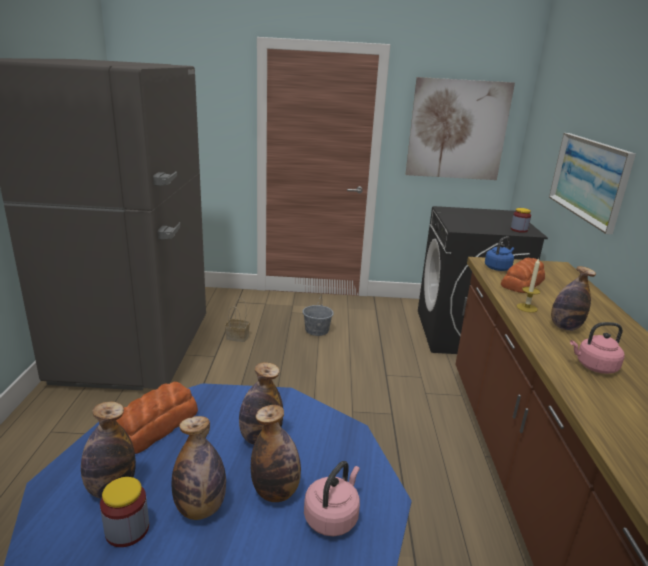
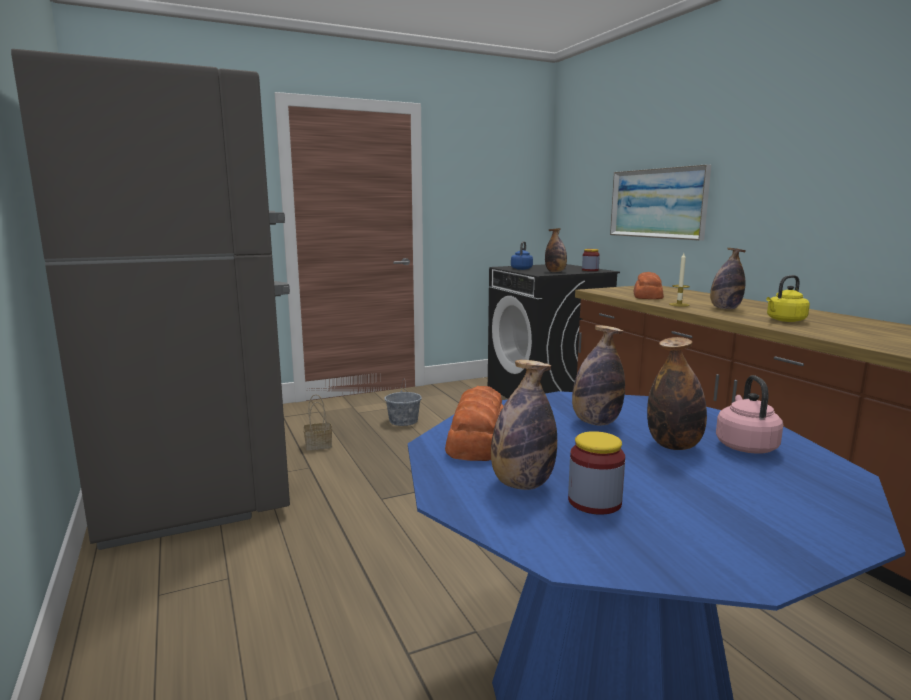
camera: 25 degrees left, 10 degrees down
bottle [172,416,226,520] -> bottle moved to [545,228,567,272]
picture [405,77,515,180] -> none
blue kettle [485,236,514,271] -> blue kettle moved to [511,241,533,270]
pink kettle [570,322,624,374] -> yellow kettle [766,275,810,322]

